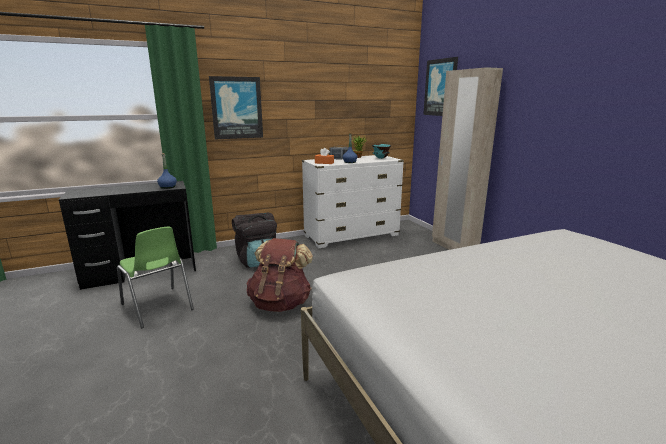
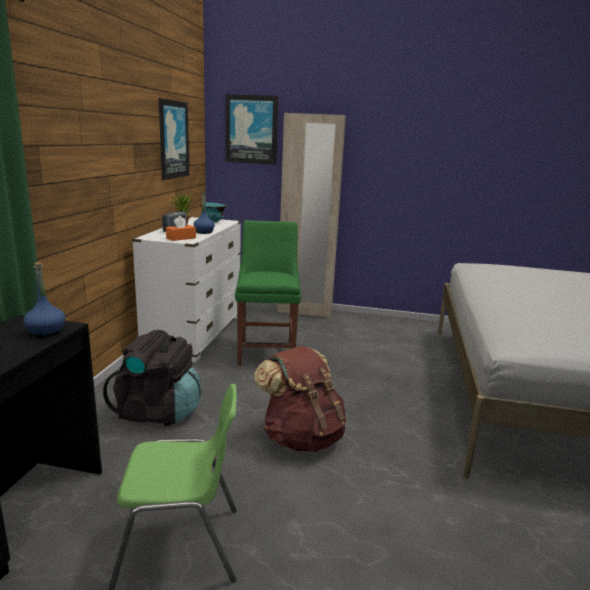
camera: 55 degrees left, 0 degrees up
picture [209,76,263,139] -> picture moved to [159,98,189,180]
none -> green chair [235,220,301,365]

